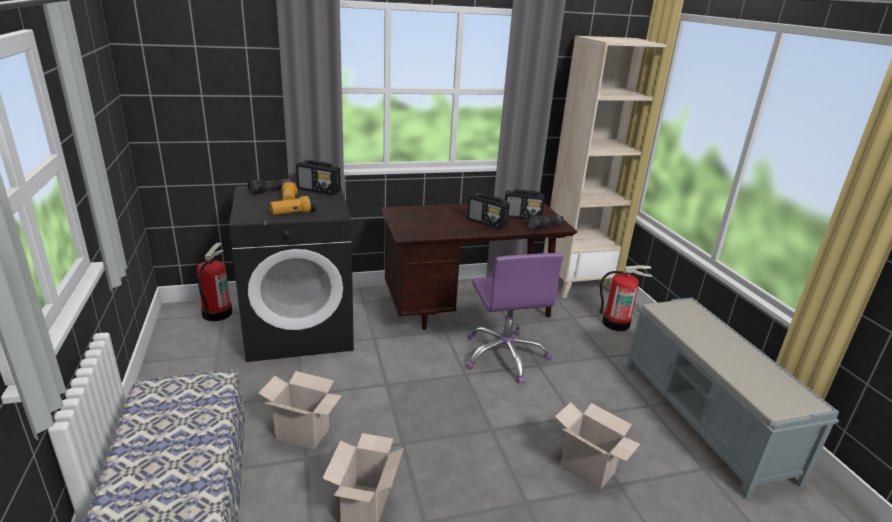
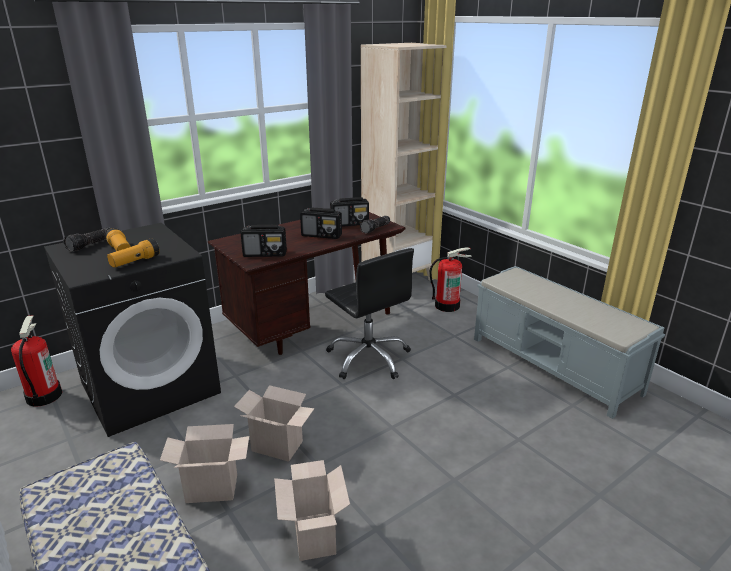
camera: 20 degrees left, 0 degrees up
radio [296,160,341,195] -> radio moved to [241,225,287,257]
purple office chair [466,253,564,383] -> black office chair [325,248,414,379]
cardboard box [555,402,640,491] -> cardboard box moved to [234,385,314,462]

